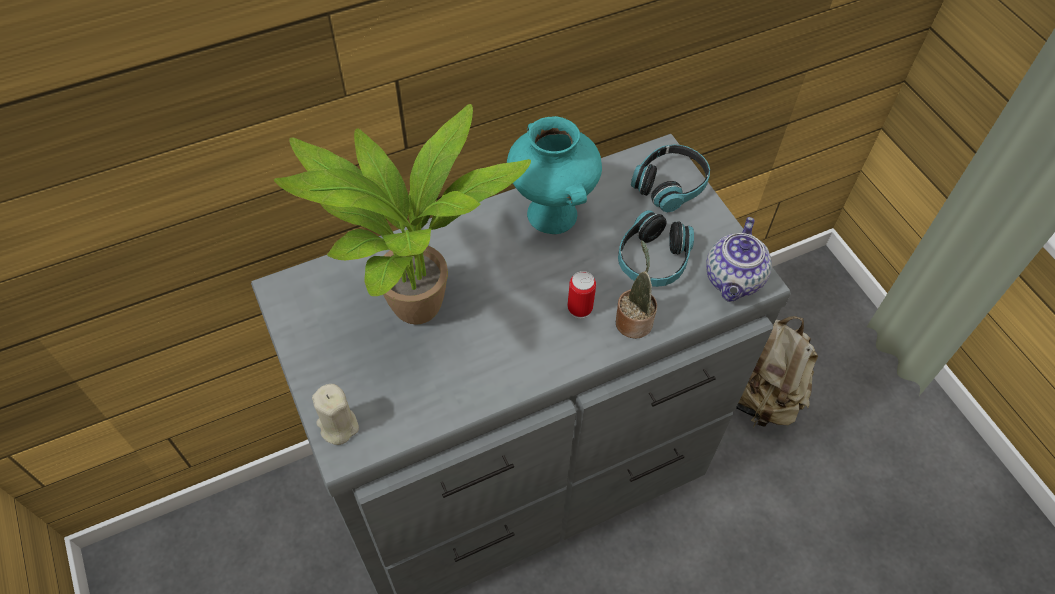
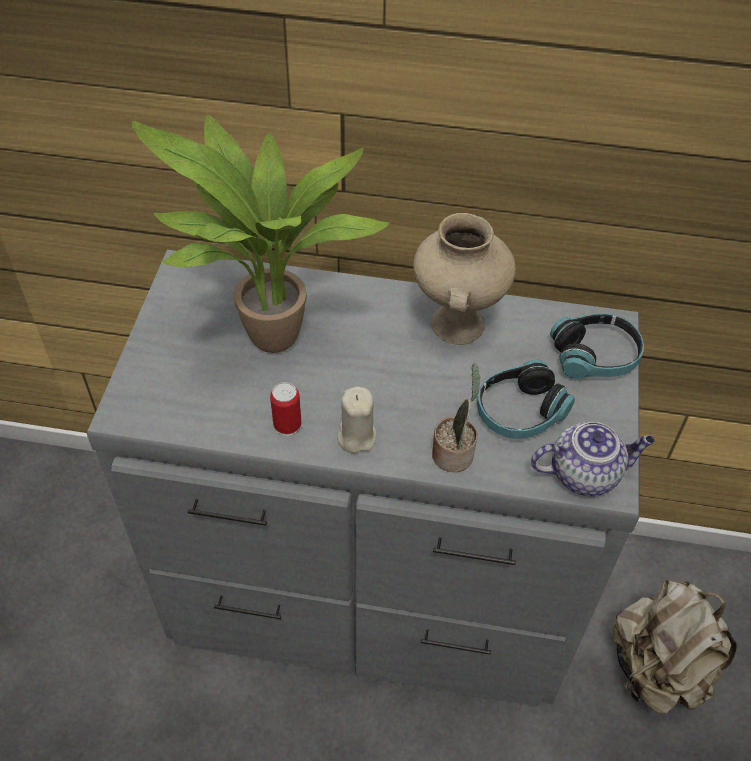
camera: 35 degrees right, 5 degrees down
beige candle [312,384,359,445] -> beige candle moved to [337,387,376,453]
turquoise vase [507,116,602,234] -> beige vase [413,213,516,345]
can [567,271,596,319] -> can moved to [270,382,301,436]
teapot [706,217,772,302] -> teapot turned 150 degrees counterclockwise [531,422,655,496]

